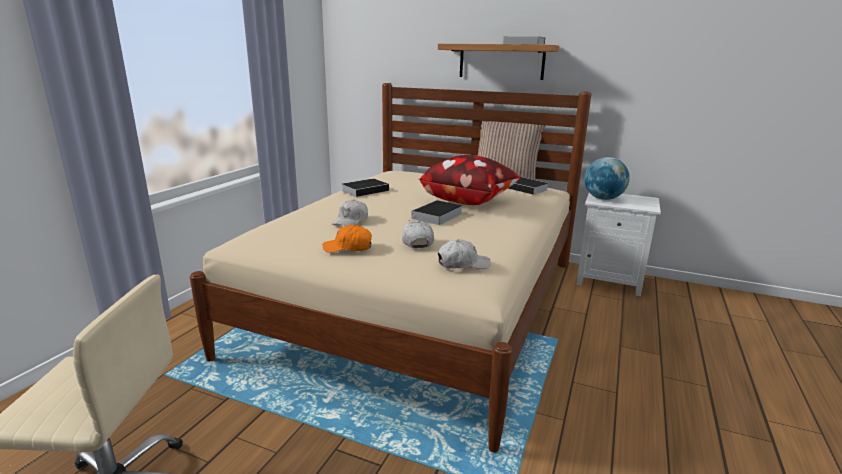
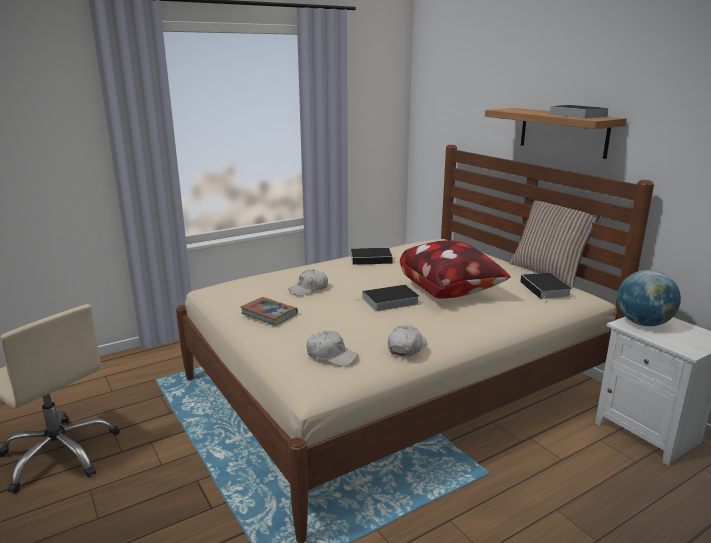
camera: 35 degrees right, 0 degrees up
orange cap [322,225,372,253] -> book [240,297,298,326]
white cap [402,220,434,248] -> white cap moved to [388,325,427,357]

